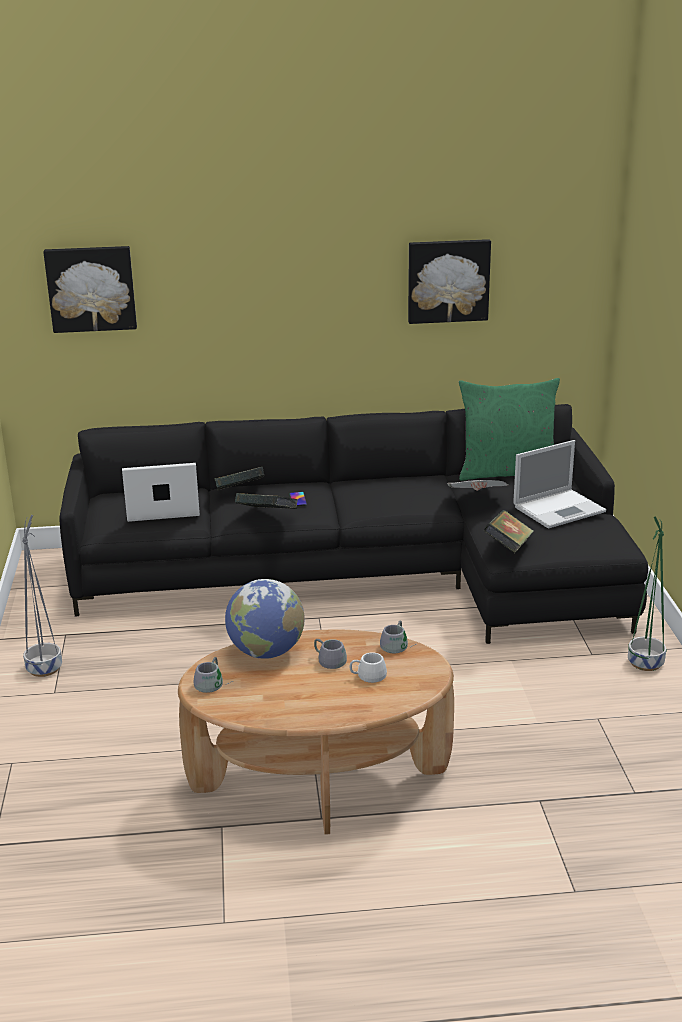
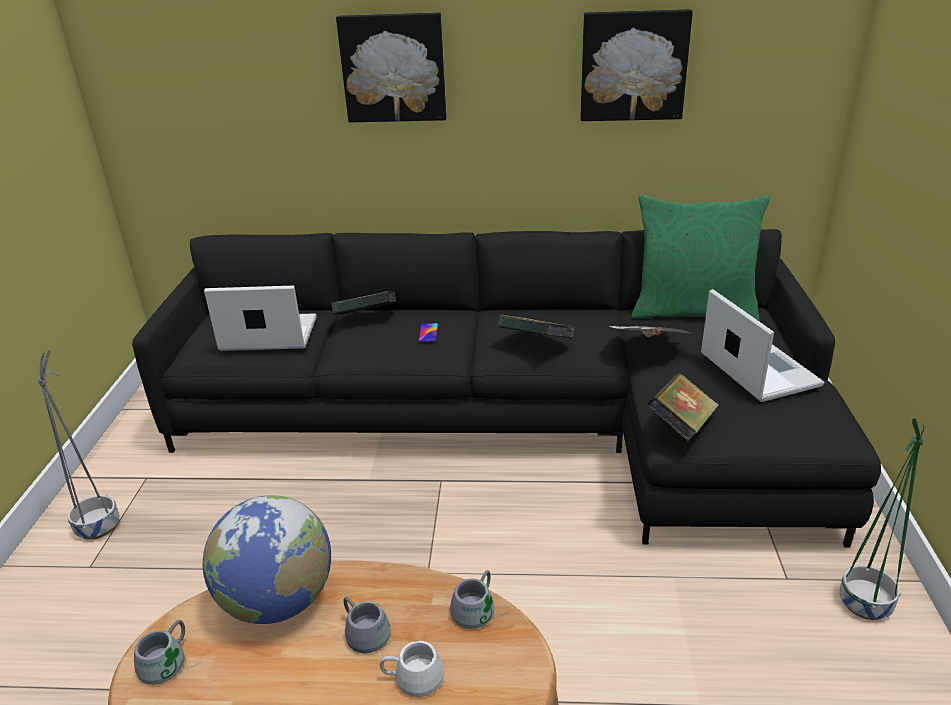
camera: 10 degrees right, 5 degrees up
picture [43,246,137,333] -> picture moved to [336,13,447,122]
book [235,493,298,509] -> book moved to [498,315,575,338]
laptop [513,440,606,529] -> laptop turned 90 degrees counterclockwise [701,289,825,402]

